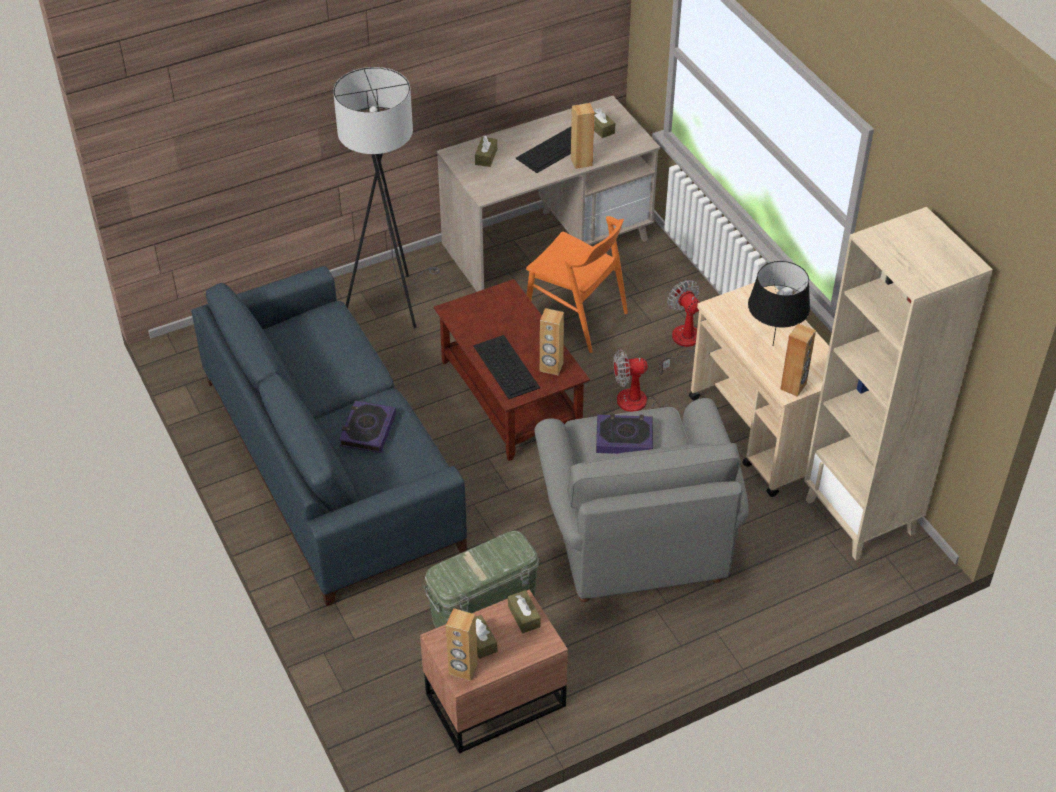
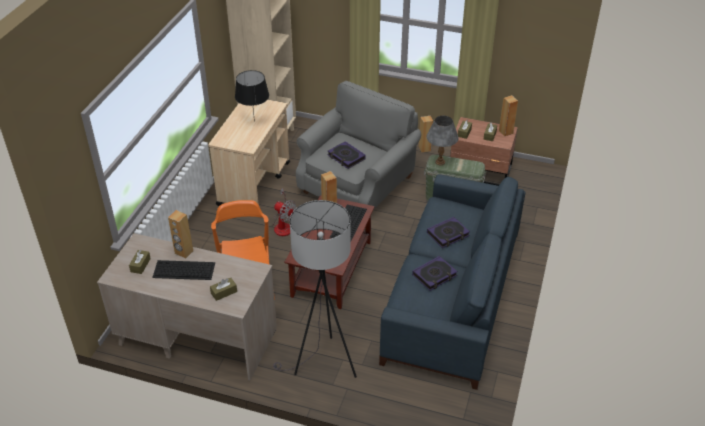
camera: 135 degrees left, 5 degrees down
fan [659,280,700,375] -> none
brown speaker [780,324,816,397] -> brown speaker moved to [419,116,433,153]
none -> book [412,256,458,291]
none -> grey table lamp [426,116,458,165]

